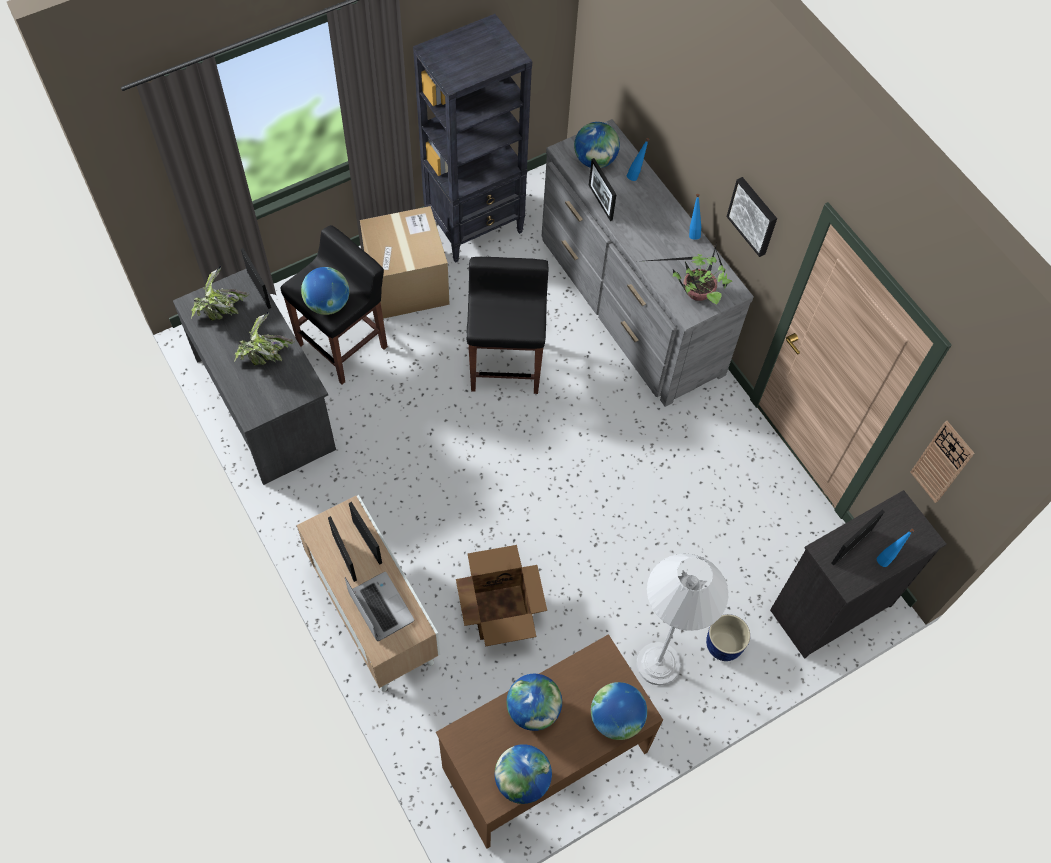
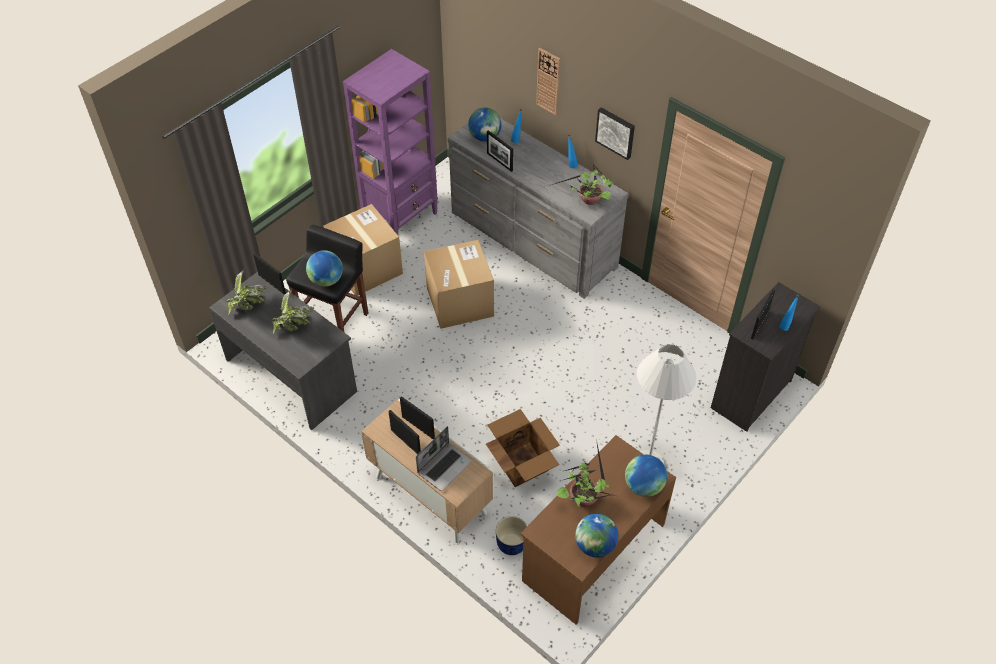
camera: 15 degrees left, 10 degrees down
laptop [345,572,414,641] -> laptop turned 90 degrees clockwise [416,426,472,491]
black bookcase [413,14,532,263] -> purple bookcase [343,49,438,235]
black stool [466,257,548,394] -> cardboard box [424,240,494,329]
globe [506,674,562,731] -> potted plant [556,440,615,507]
blue planter [706,614,750,661] -> blue planter moved to [496,516,527,555]
wall clock [911,421,975,503] -> wall clock moved to [536,47,560,115]

